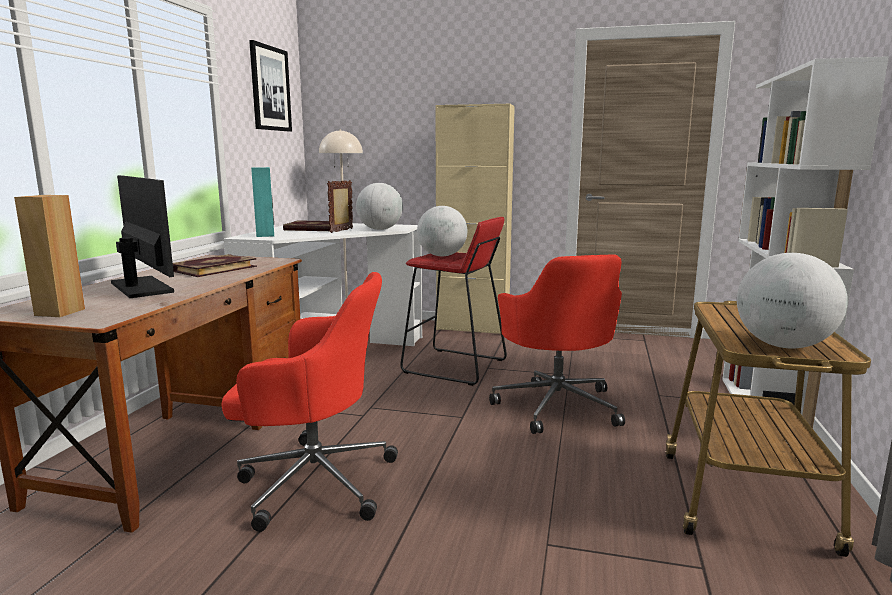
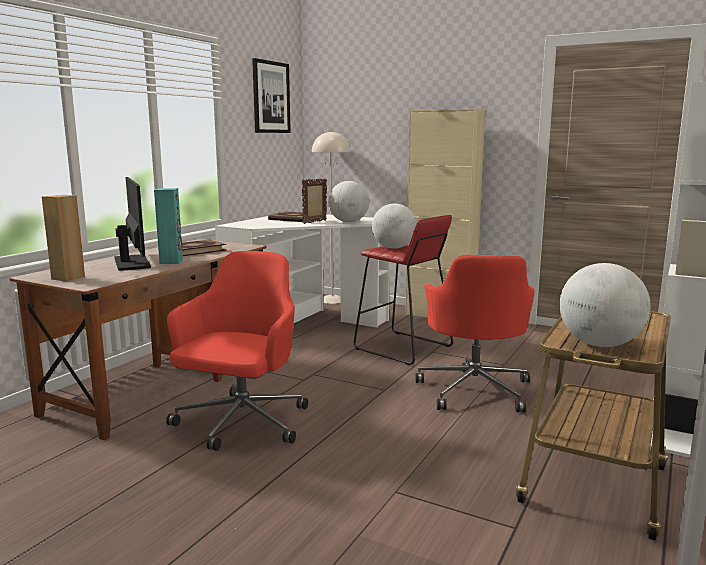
camera: 15 degrees right, 0 degrees up
red office chair [221,272,398,532] -> red office chair turned 90 degrees counterclockwise [166,251,308,451]
turquoise speaker [251,167,274,237] -> turquoise speaker moved to [154,188,183,264]

